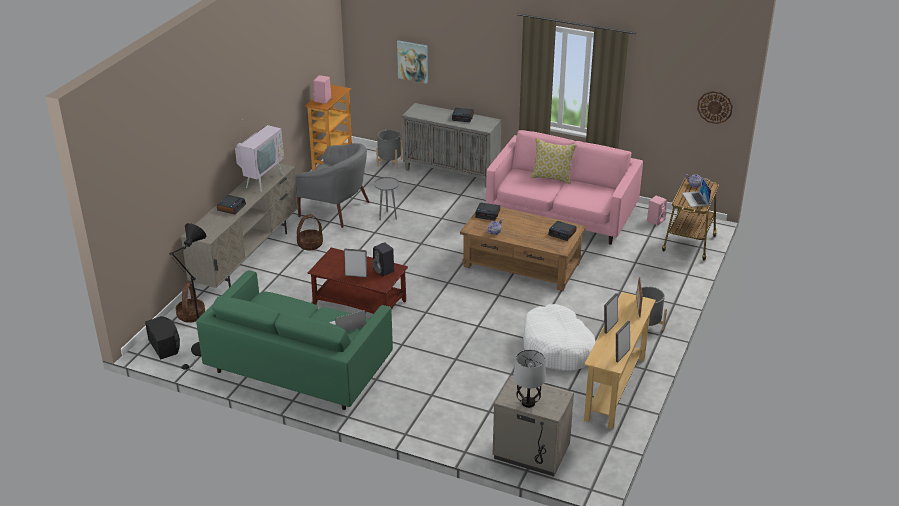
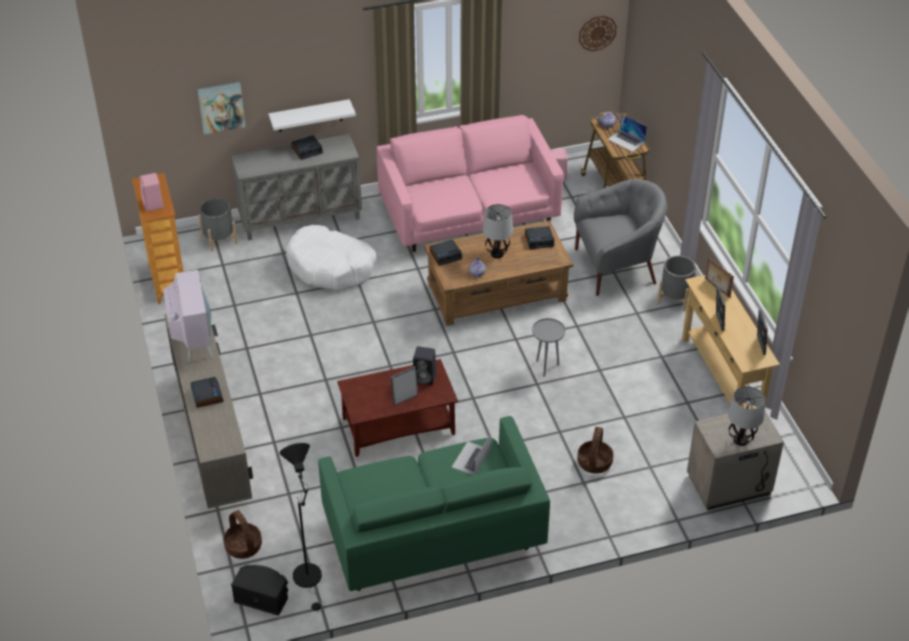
camera: 40 degrees left, 10 degrees up
grey armchair [295,143,370,228] -> grey armchair moved to [574,179,667,296]
basket [297,214,323,250] -> basket moved to [577,427,614,474]
grey side table [374,177,399,220] -> grey side table moved to [532,318,565,377]
white dog bed [523,304,596,371] -> white dog bed moved to [286,225,377,291]
pillow [530,138,577,184] -> none
none -> white shelf [269,99,356,132]
none -> table lamp [483,204,513,258]

